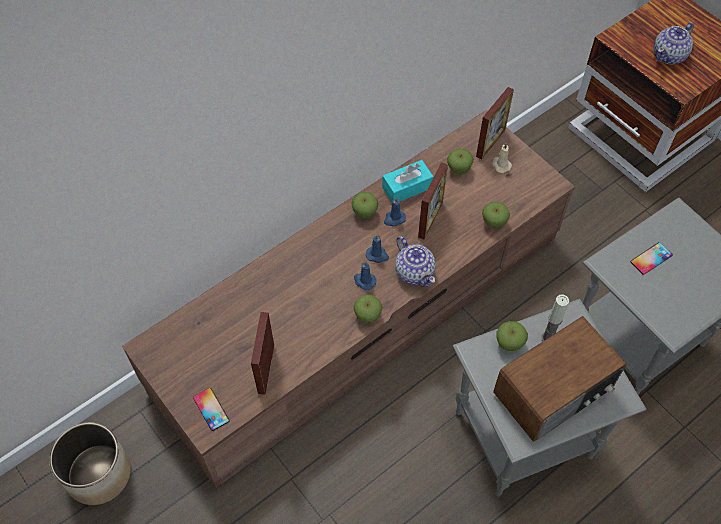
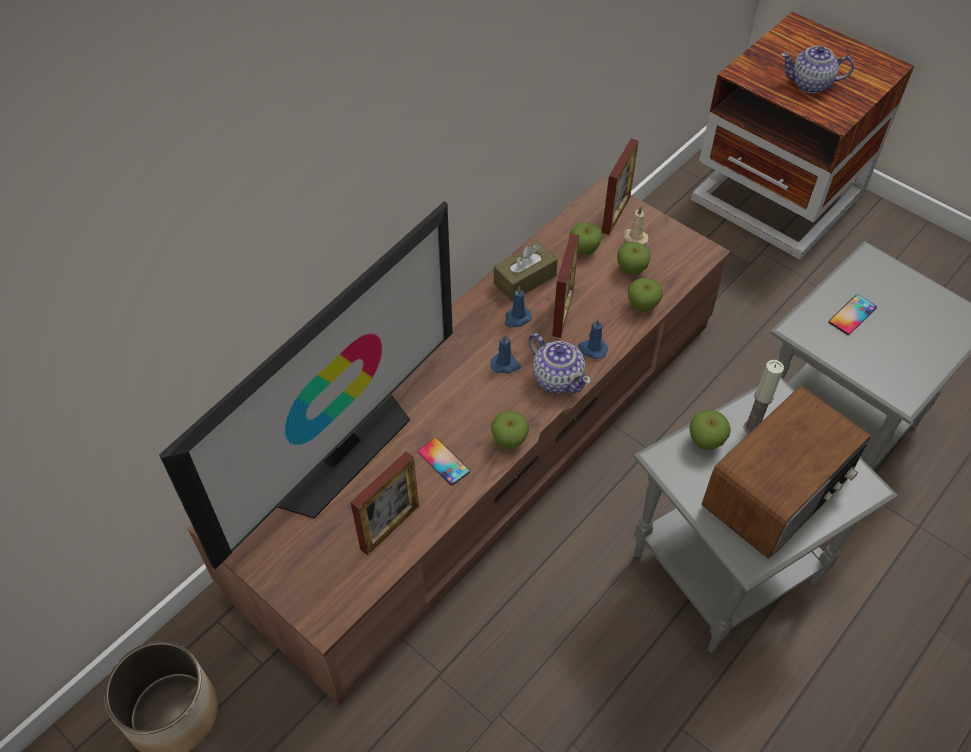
camera: 10 degrees left, 5 degrees down
phone [193,388,229,431] -> phone moved to [418,438,470,485]
picture frame [251,312,274,395] -> picture frame turned 135 degrees counterclockwise [350,451,419,556]
apple [351,192,378,219] -> apple moved to [617,242,651,275]
blue candle [354,261,376,290] -> blue candle moved to [578,319,608,359]
turquoise tissue box [382,160,434,202] -> brown tissue box [494,242,558,301]
teapot [654,22,694,64] -> teapot turned 60 degrees clockwise [781,46,854,93]
none -> television [159,201,453,569]

